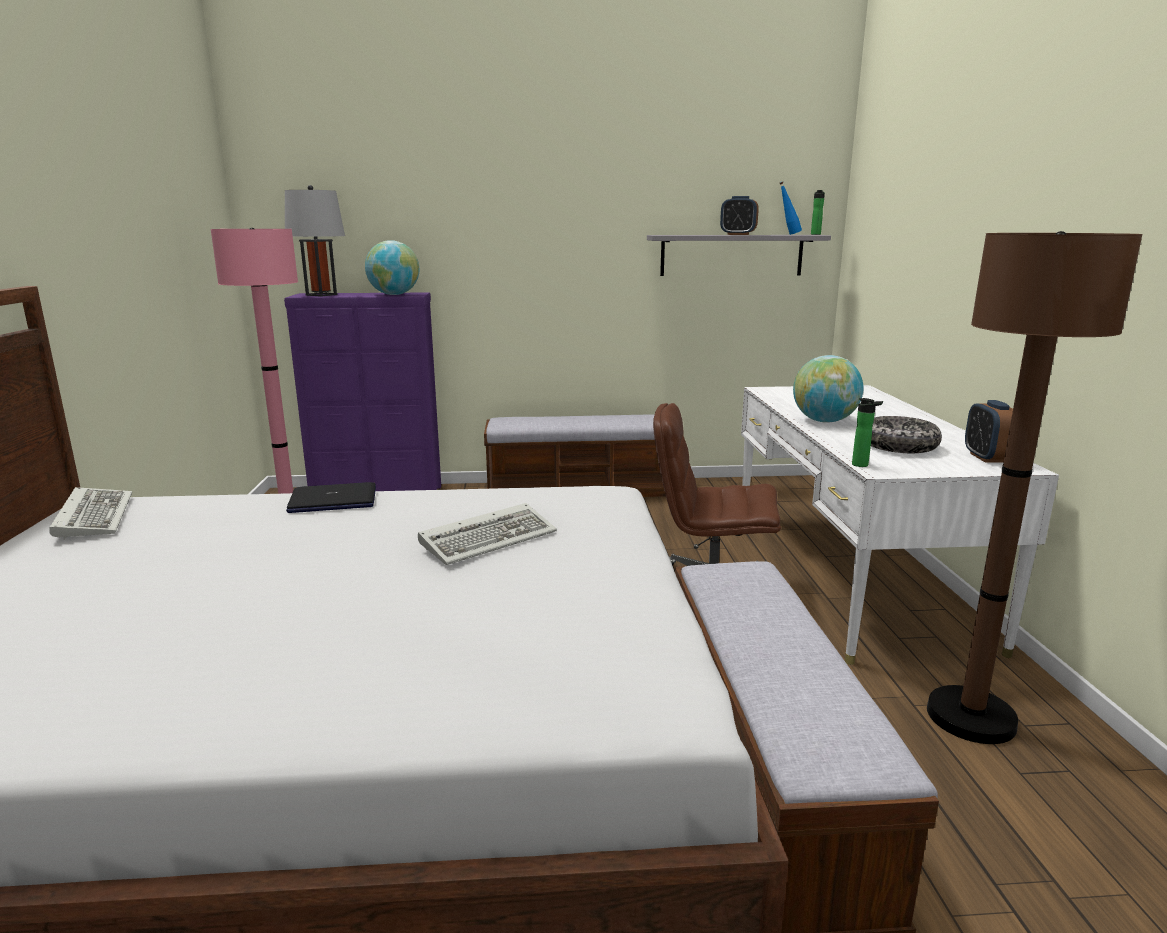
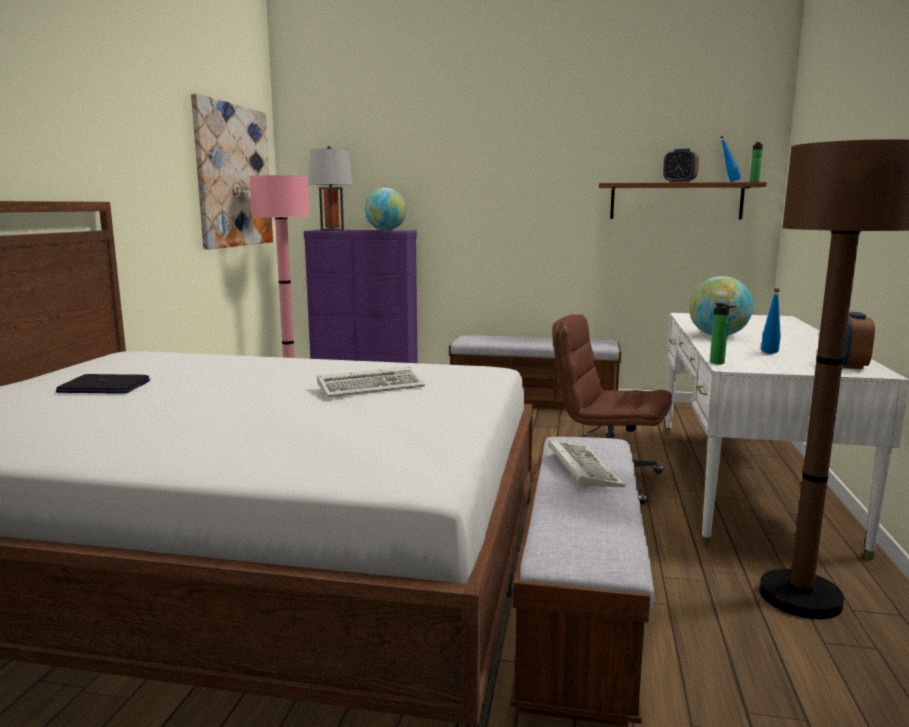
camera: 15 degrees right, 5 degrees down
keyboard [49,487,132,540] -> keyboard moved to [548,440,626,489]
laptop [286,482,376,513] -> laptop moved to [56,374,150,394]
grey shelf [647,235,831,276] -> brown shelf [599,182,767,220]
bowl [871,416,942,453] -> blue bottle [761,288,781,354]
none -> picture [191,93,273,249]

